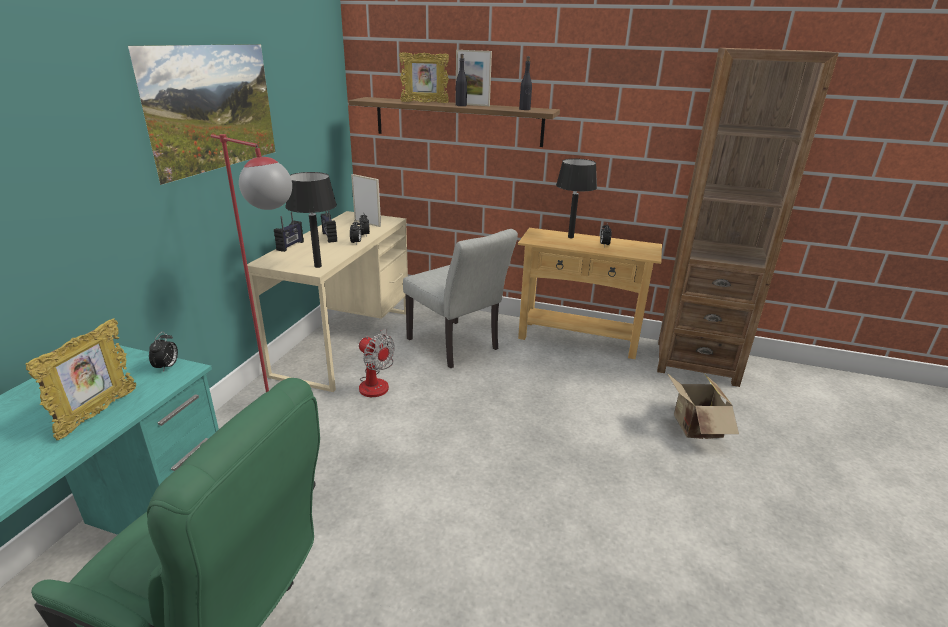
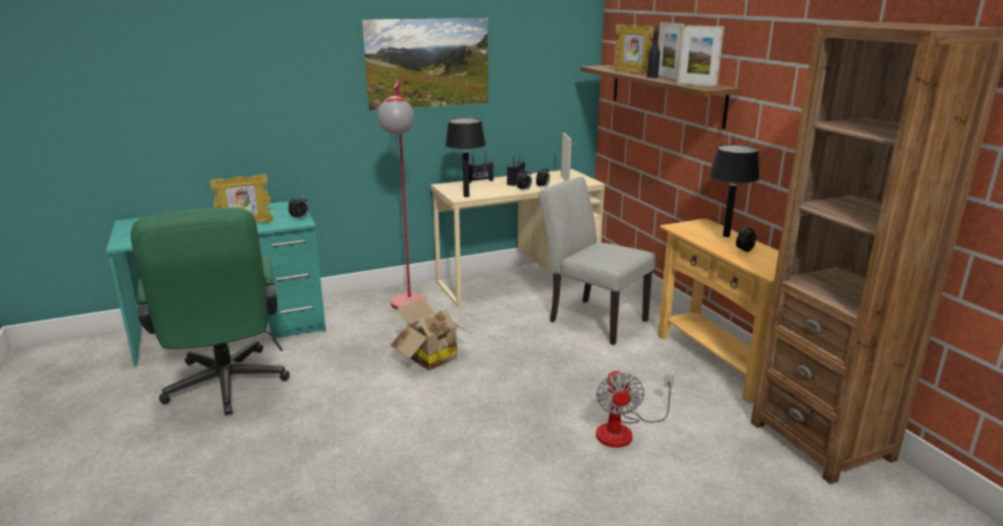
camera: 50 degrees right, 5 degrees down
fan [359,329,395,397] -> fan moved to [596,370,674,448]
grey chair [403,229,518,368] -> grey chair turned 120 degrees clockwise [538,177,656,345]
black bottle [519,56,532,110] -> picture frame [677,25,724,87]
cardboard box [667,373,739,439] -> cardboard box moved to [390,298,469,370]

